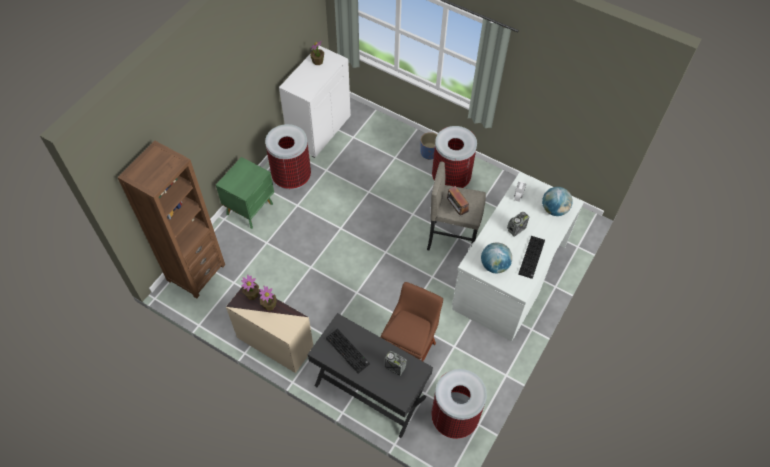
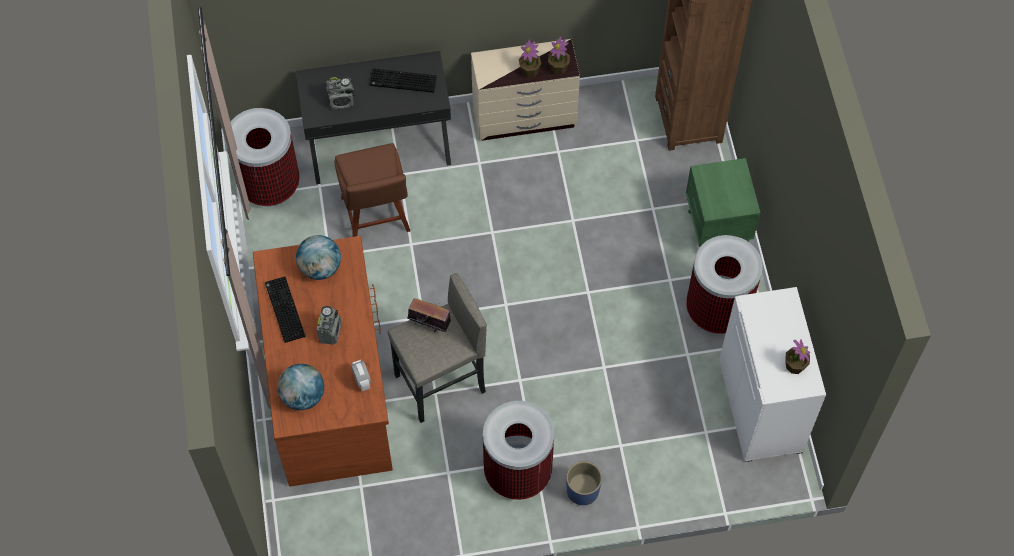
camera: 140 degrees right, 5 degrees up
white desk [452,172,584,341] -> brown desk [253,236,393,487]

